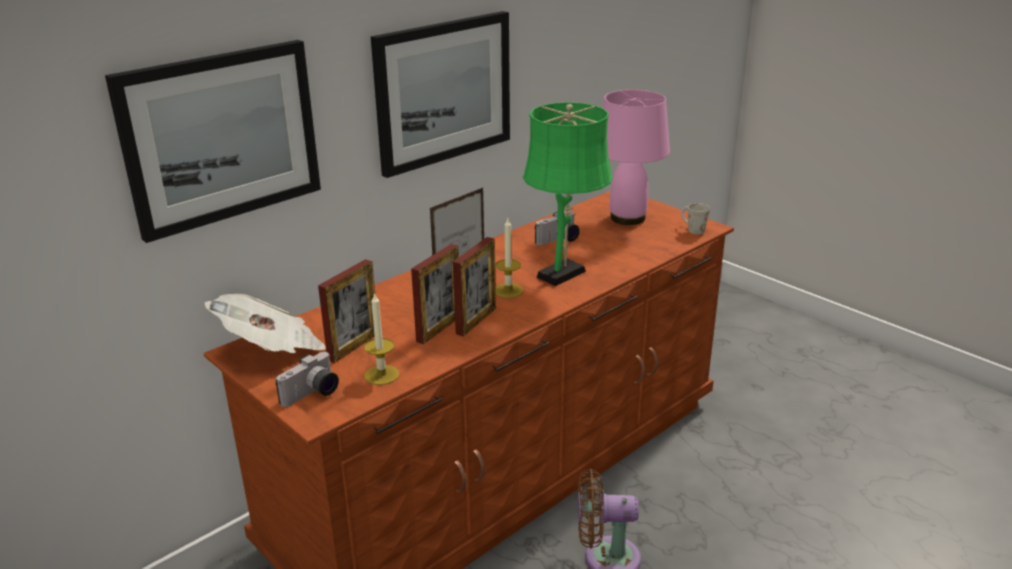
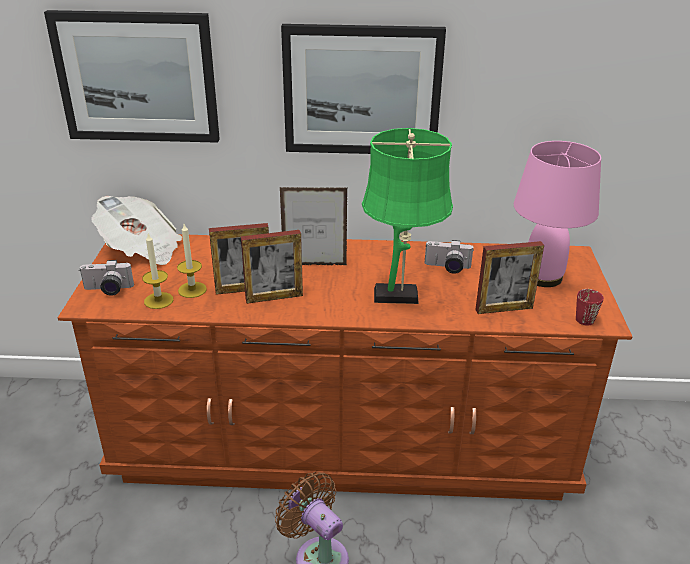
camera: 45 degrees right, 5 degrees up
picture frame [318,259,375,363] -> picture frame moved to [475,241,544,314]
candle [495,219,523,298] -> candle moved to [177,224,207,298]
white mug [681,203,710,234] -> red mug [576,289,604,325]

